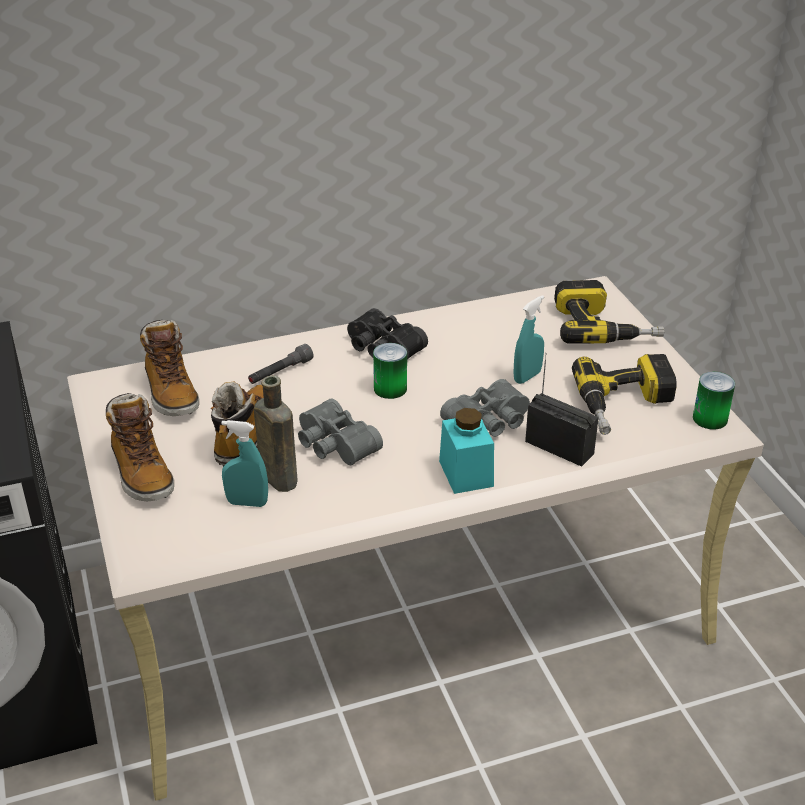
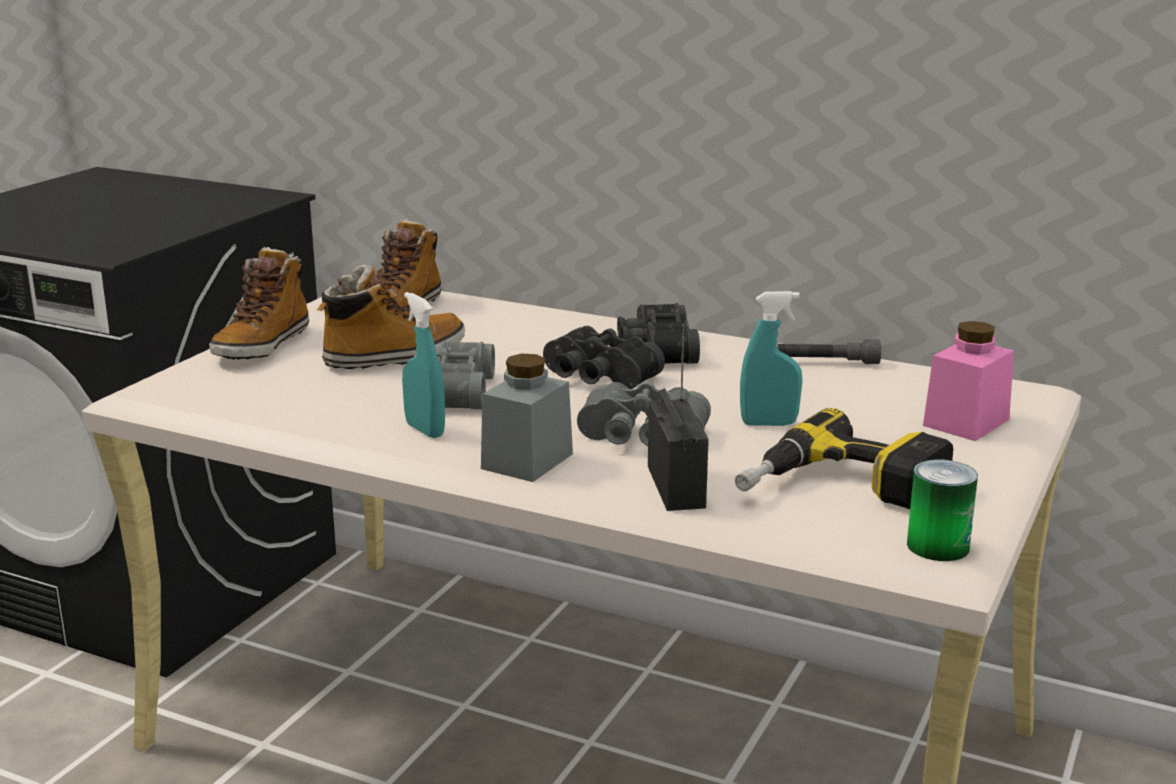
camera: 45 degrees right, 15 degrees down
turquoise spray bottle [221,420,268,507] -> turquoise spray bottle moved to [402,292,445,438]
grey flashlight [248,344,313,384] -> grey flashlight moved to [777,339,881,364]
brown bottle [254,376,298,492] -> none
can [373,343,407,399] -> black binoculars [543,326,665,389]
turquoise jar [439,408,494,494] -> grey jar [481,354,573,482]
power drill [554,280,664,344] -> pink jar [923,321,1014,441]

